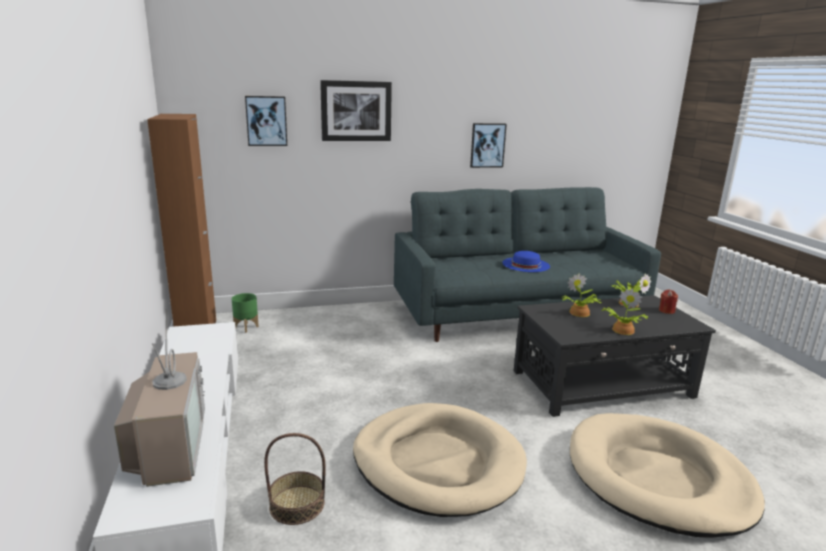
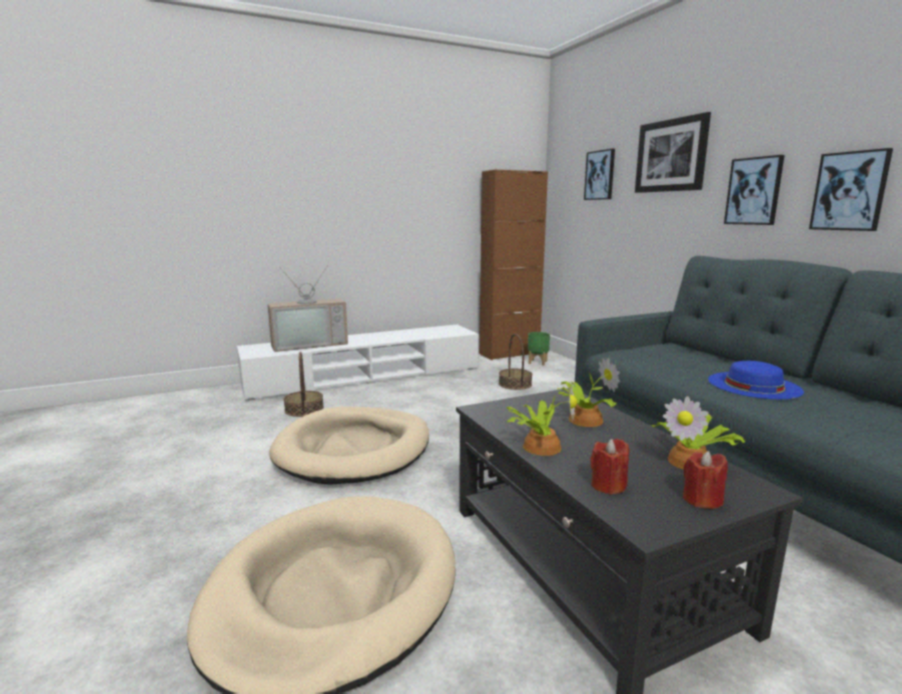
camera: 80 degrees right, 5 degrees down
none -> basket [499,334,532,390]
none -> red candle [590,439,629,495]
none -> picture [724,155,785,225]

